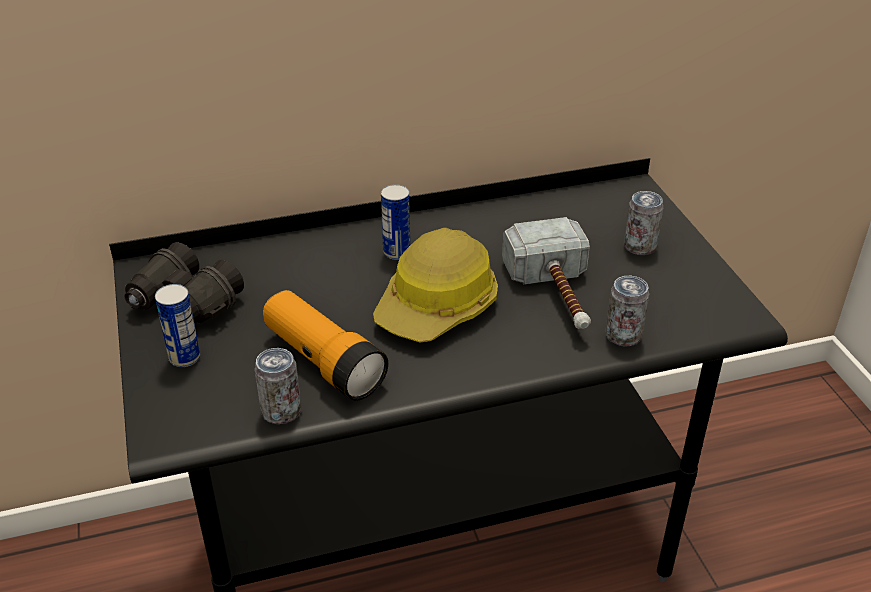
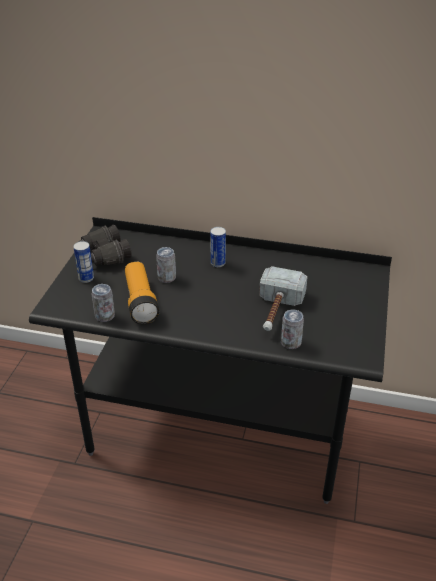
camera: 30 degrees right, 0 degrees up
hard hat [373,228,498,342] -> none
can [624,191,663,255] -> can moved to [156,247,176,283]

